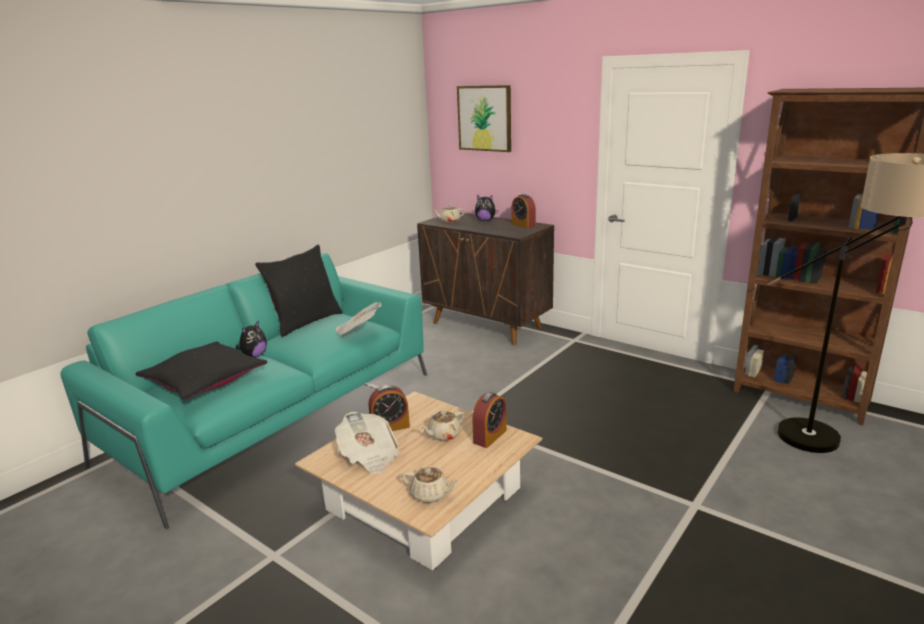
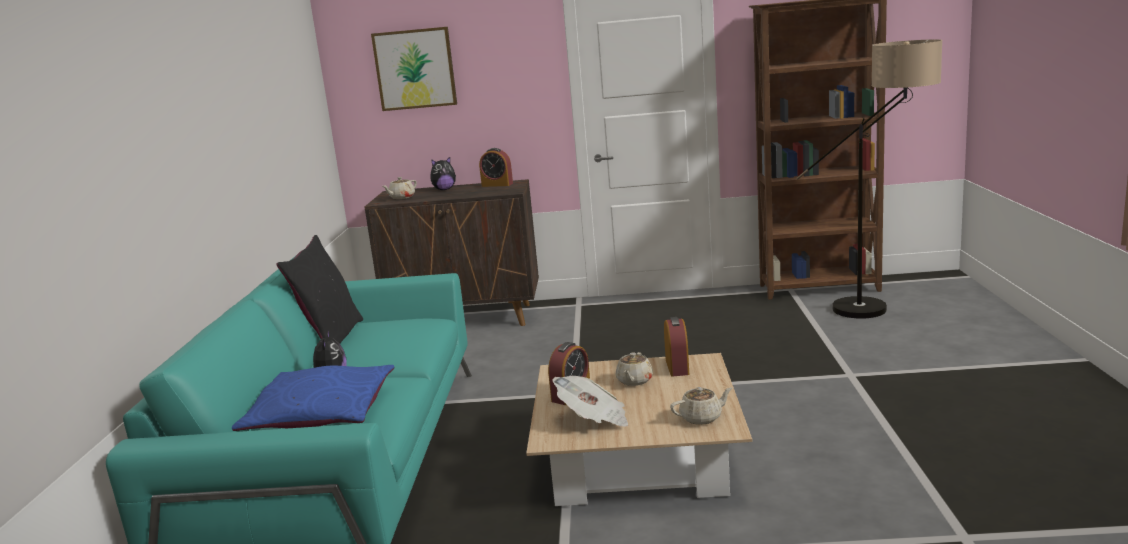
camera: 35 degrees left, 5 degrees down
black pillow [135,341,267,400] -> blue pillow [232,365,394,431]
newspaper [336,302,382,336] -> none

